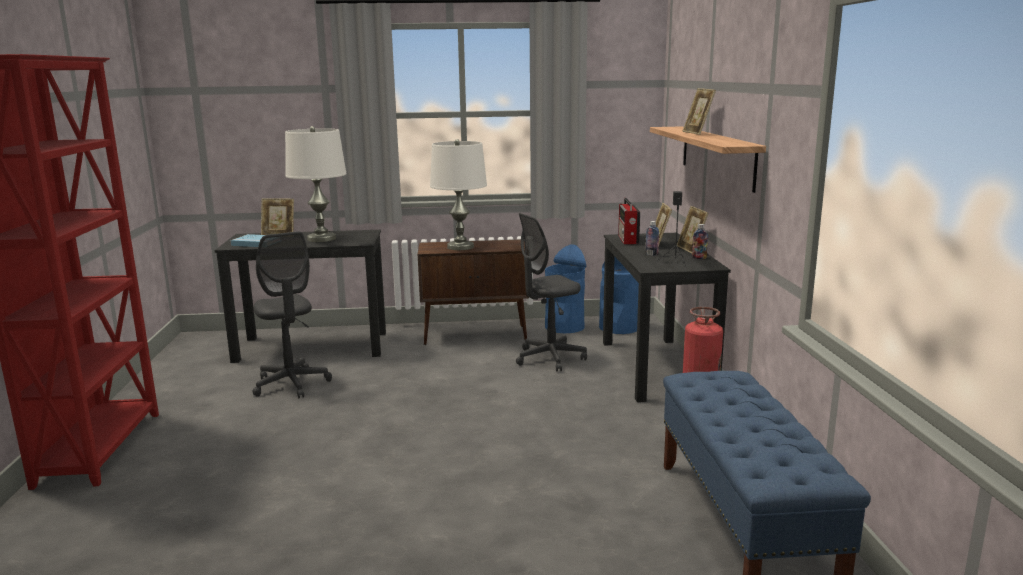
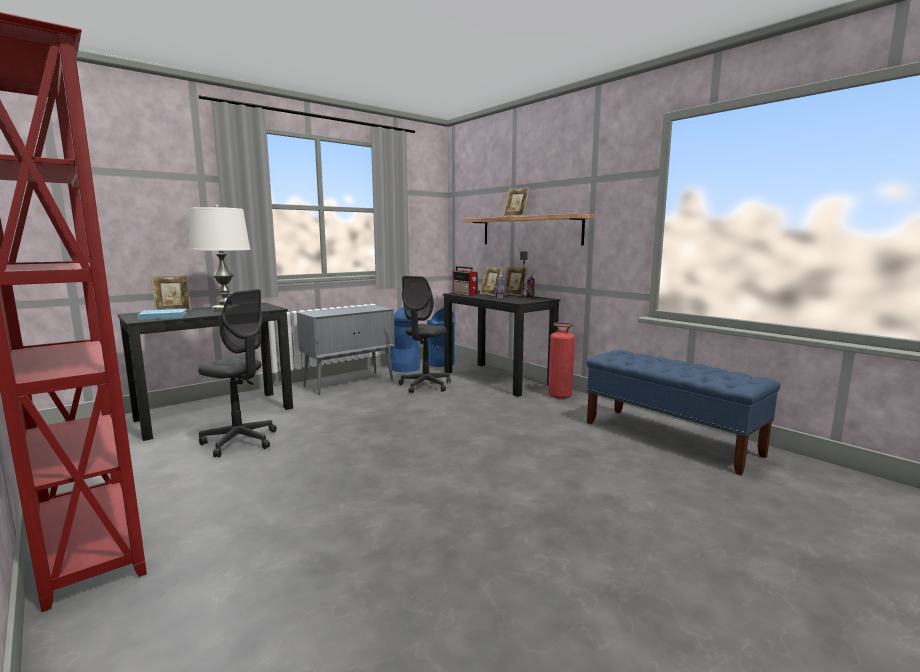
camera: 35 degrees left, 5 degrees down
brown cabinet [418,240,529,345] -> grey cabinet [297,305,395,395]
white table lamp [430,139,487,250] -> none

